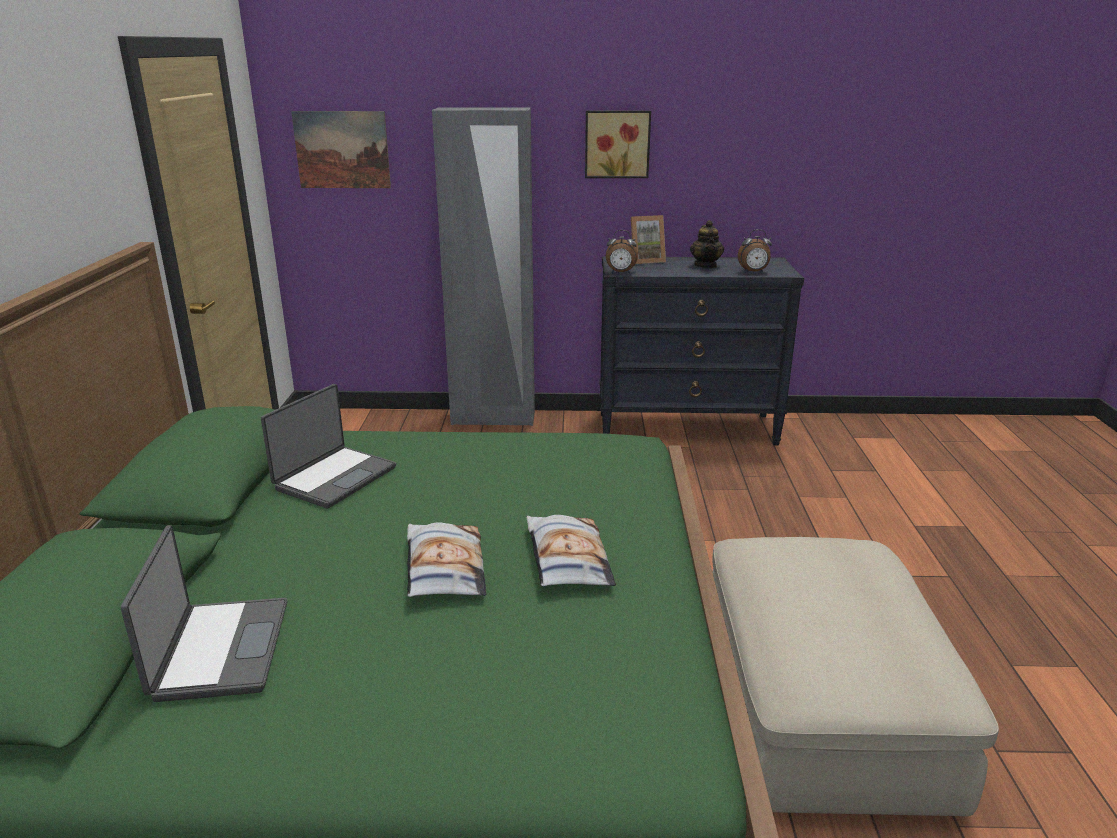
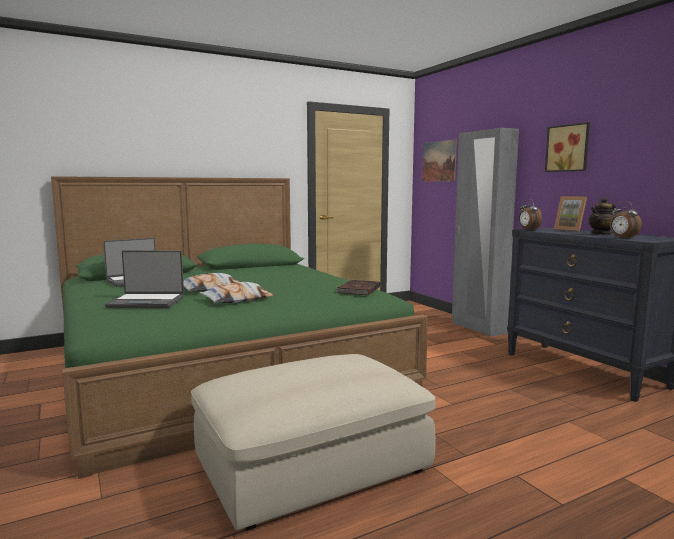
camera: 60 degrees right, 15 degrees down
laptop [261,384,396,509] -> laptop moved to [105,250,184,308]
none -> brown book [336,280,380,295]

